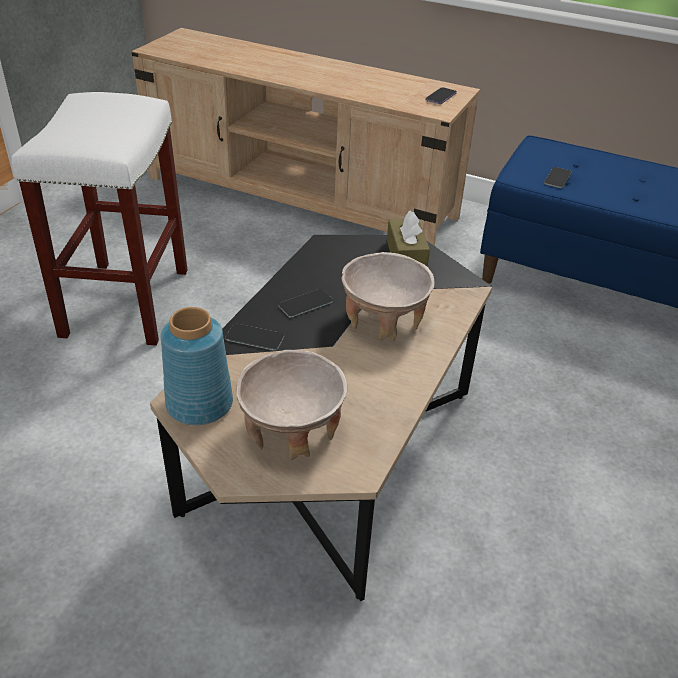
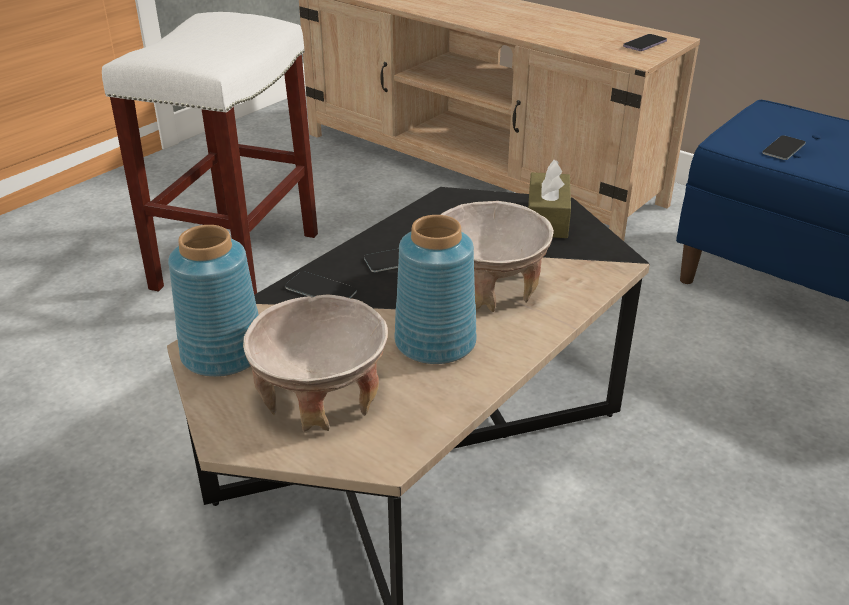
camera: 15 degrees right, 5 degrees down
none -> blue vase [395,215,476,364]

